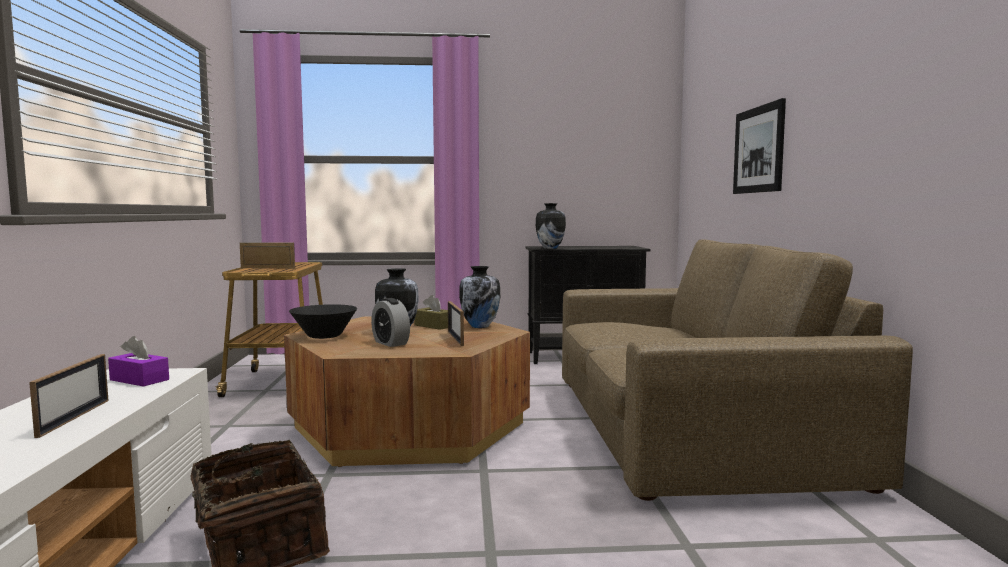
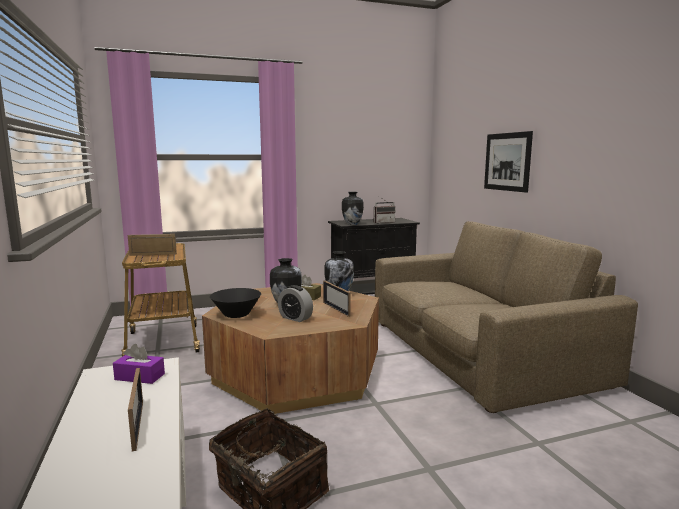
camera: 15 degrees left, 5 degrees up
none -> radio [374,196,396,223]

